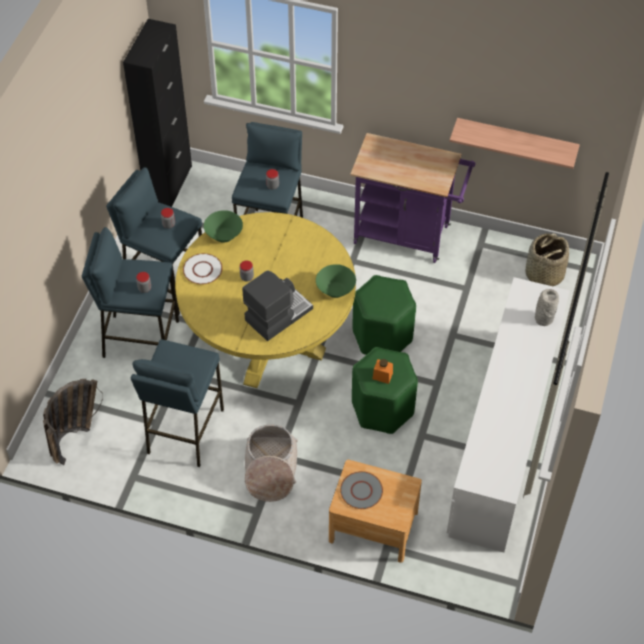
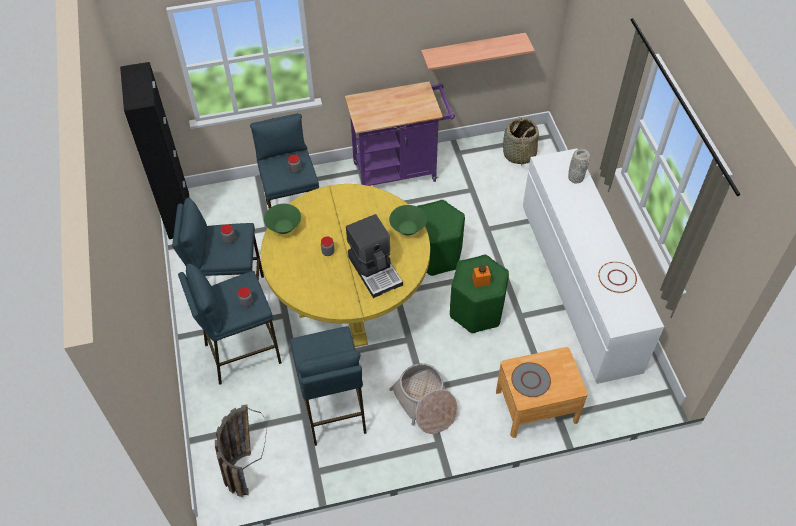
camera: 30 degrees left, 0 degrees up
white plate [183,253,223,284] -> white plate moved to [598,262,637,293]
coffee machine [242,271,313,341] -> coffee machine turned 135 degrees clockwise [346,214,403,298]

